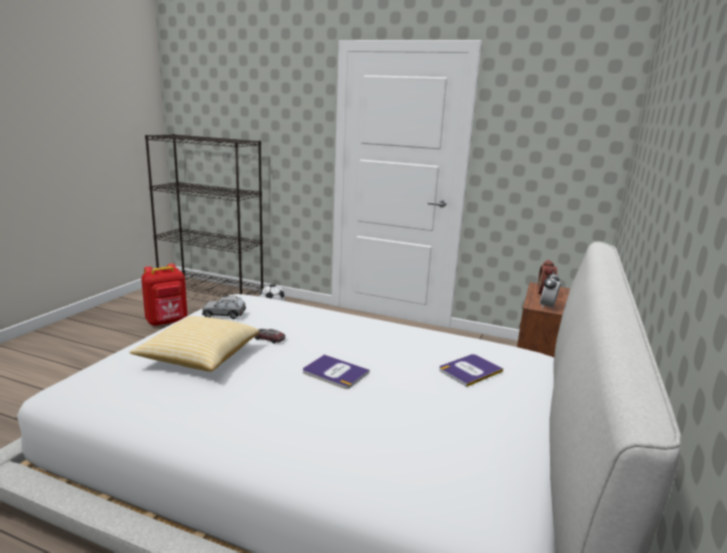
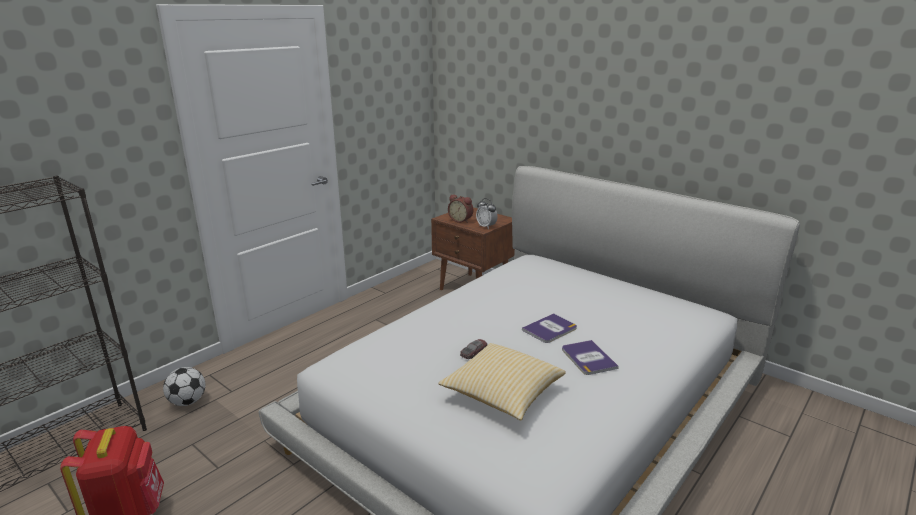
camera: 70 degrees left, 5 degrees up
grey toy car [202,296,246,319] -> none
book [439,354,503,387] -> book moved to [562,340,619,375]

